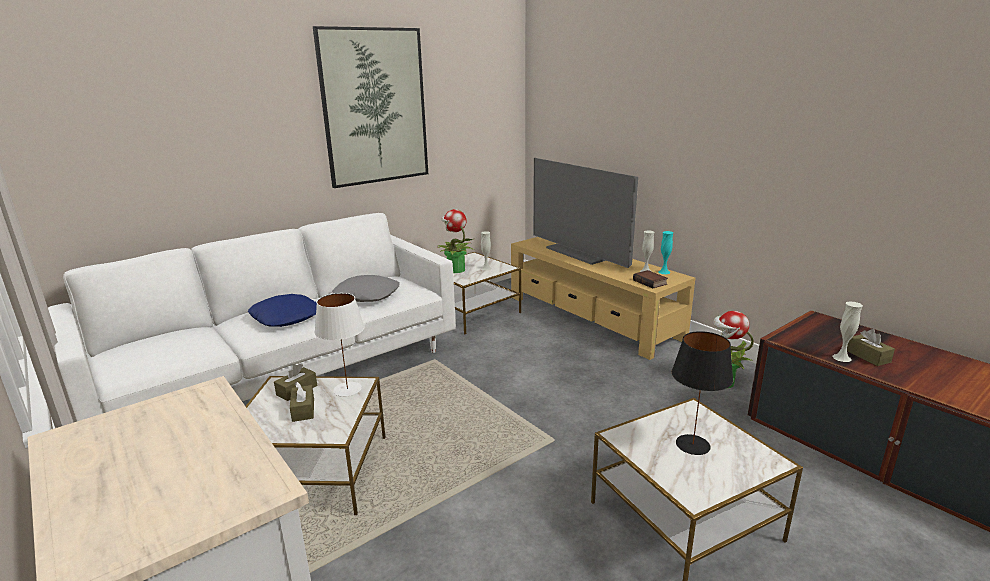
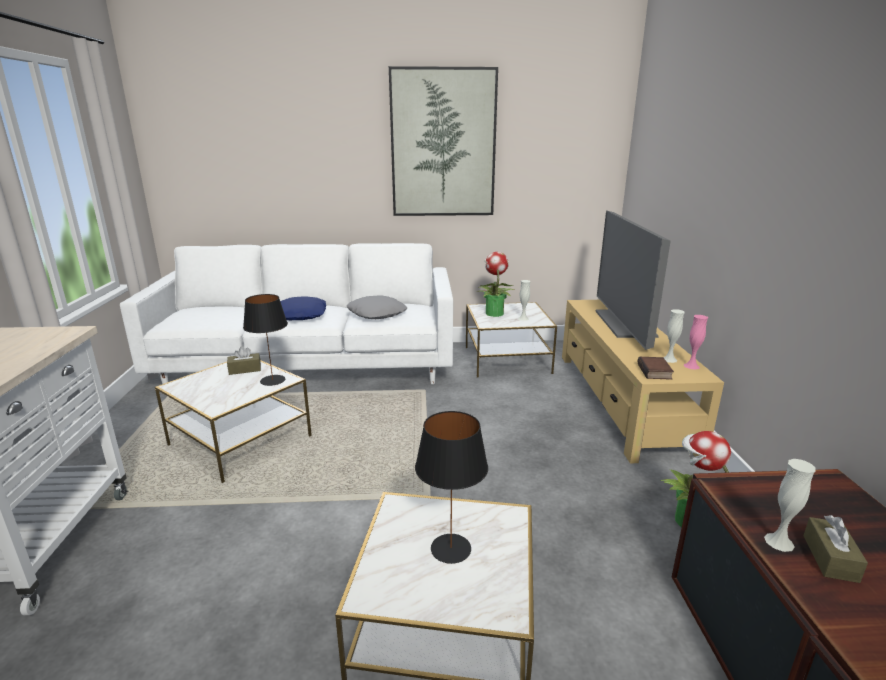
camera: 35 degrees right, 0 degrees up
brown tissue box [290,382,314,422] -> none
white table lamp [314,293,365,397] -> black table lamp [243,294,288,386]
turquoise vase [659,231,673,274] -> pink vase [683,315,708,370]

